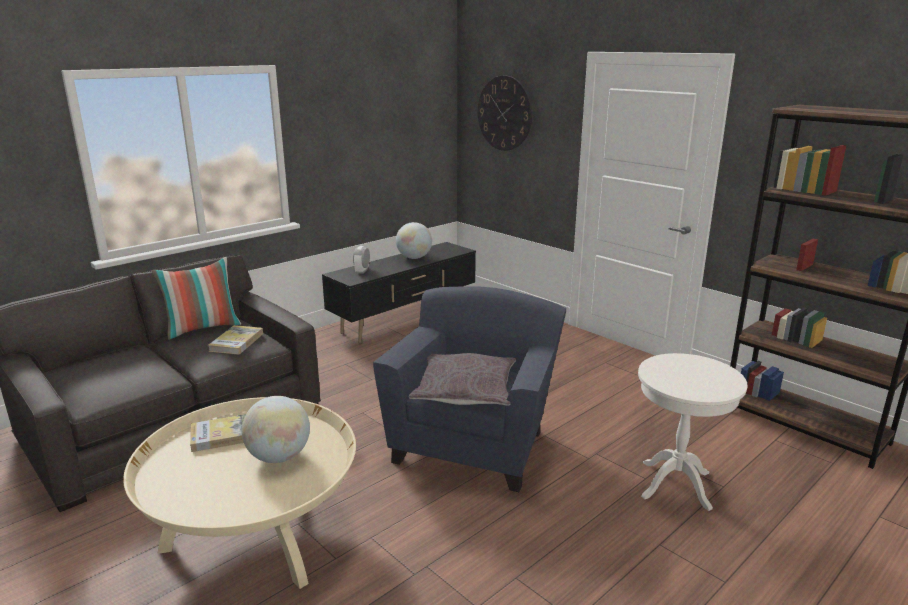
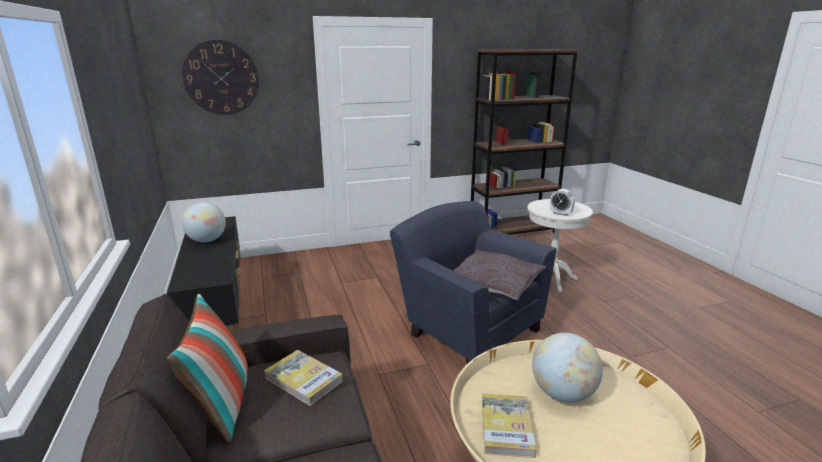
camera: 65 degrees left, 0 degrees up
alarm clock [353,246,370,274] -> alarm clock moved to [550,189,575,216]

